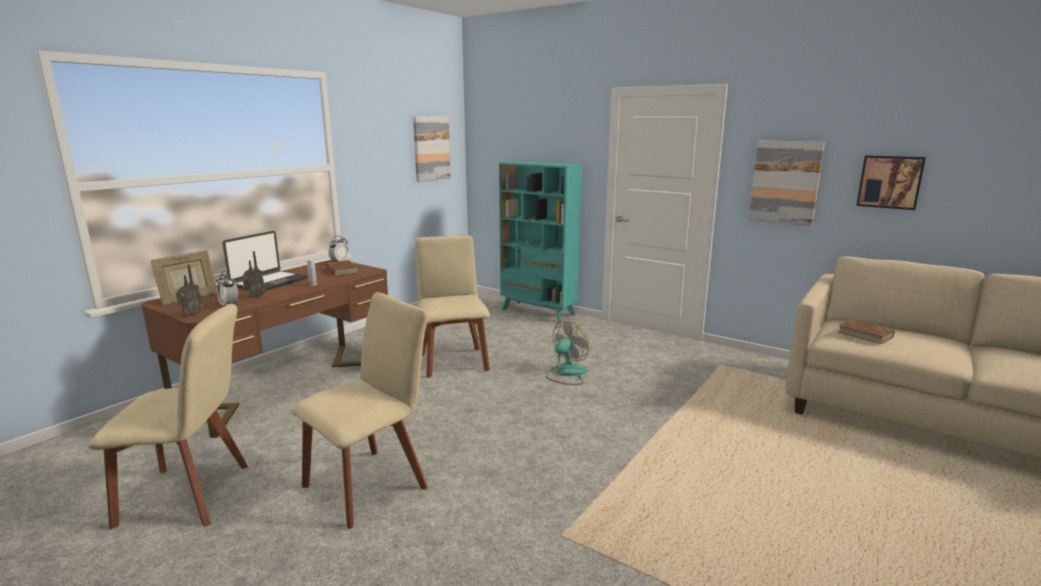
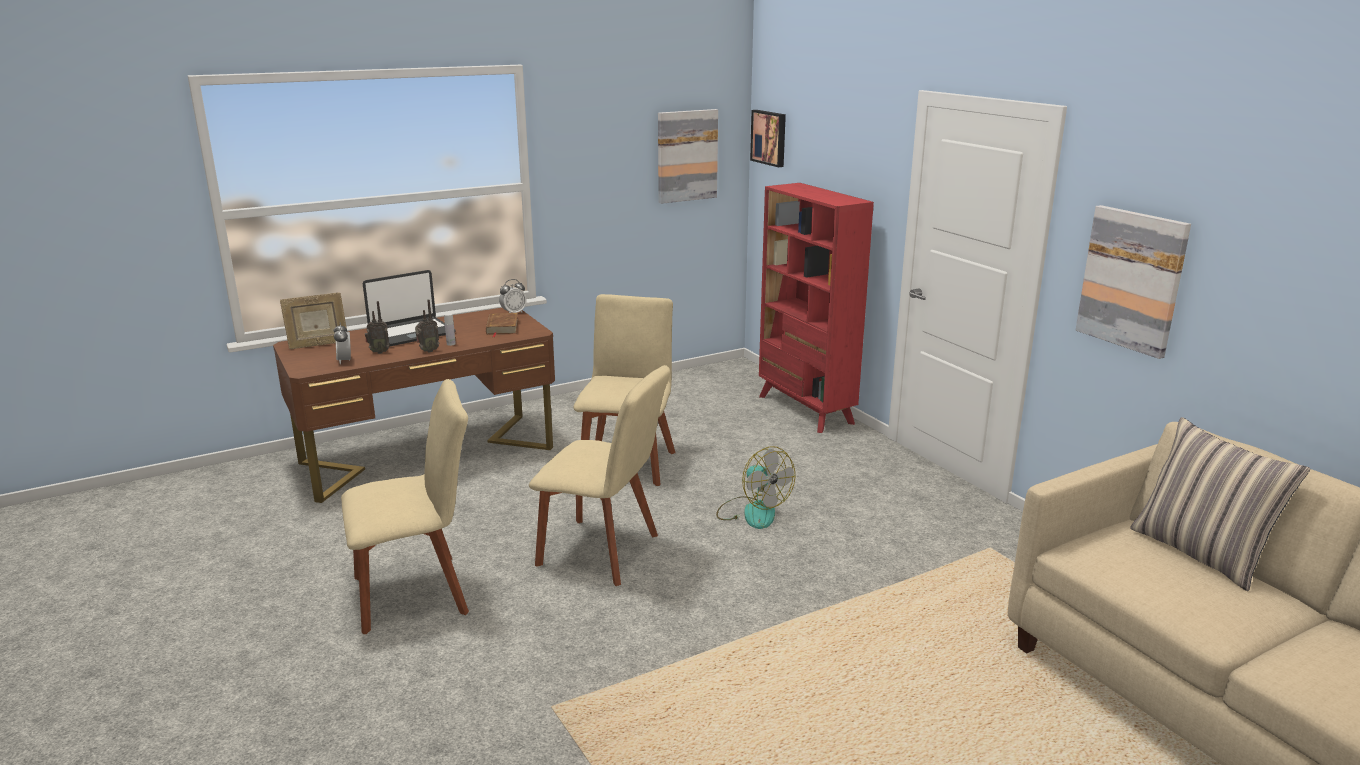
camera: 25 degrees right, 5 degrees up
beige chair [88,303,248,529] -> beige chair moved to [529,365,670,586]
radio [176,265,203,316] -> radio moved to [415,299,440,352]
turquoise bookcase [499,161,582,323] -> red bookcase [759,183,874,433]
fan [546,321,589,385] -> fan turned 75 degrees clockwise [716,446,795,529]
brown book [839,320,895,344] -> none
picture [856,155,926,210] -> picture moved to [750,110,786,167]
none -> pillow [1130,417,1310,591]

